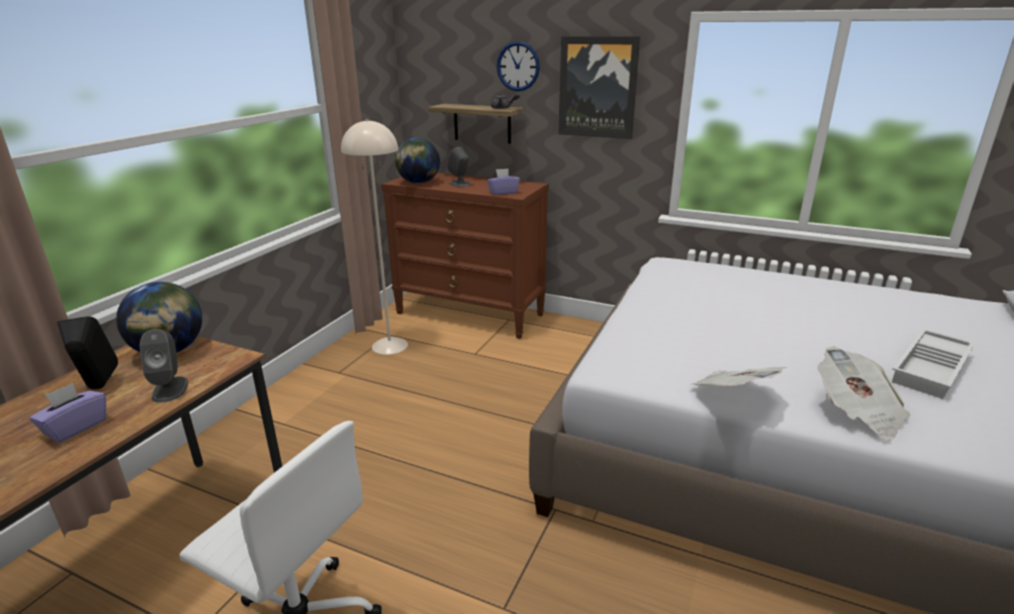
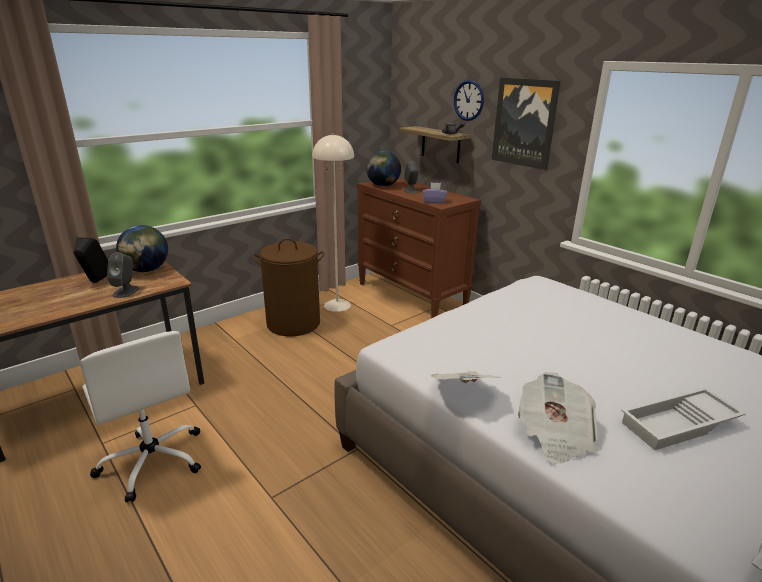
camera: 25 degrees right, 0 degrees up
purple tissue box [29,383,106,443] -> none
none -> brown laundry basket [253,238,324,336]

